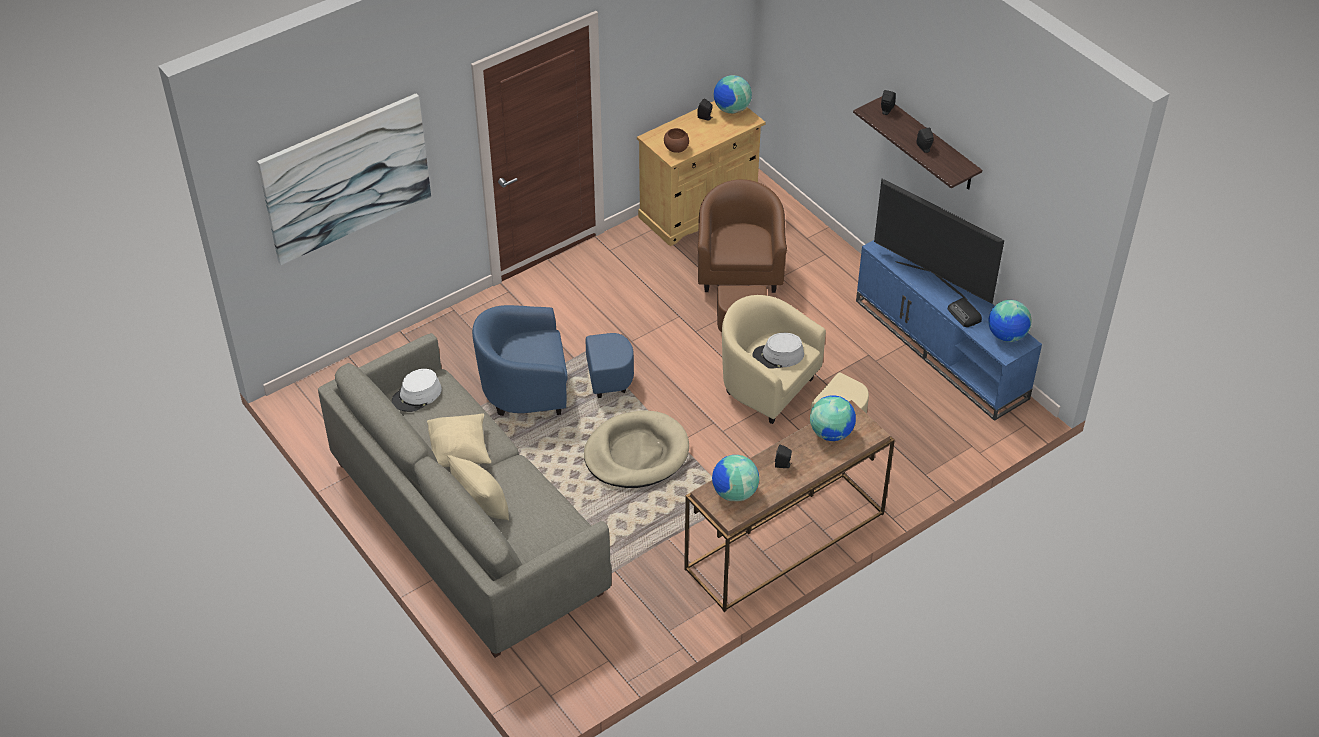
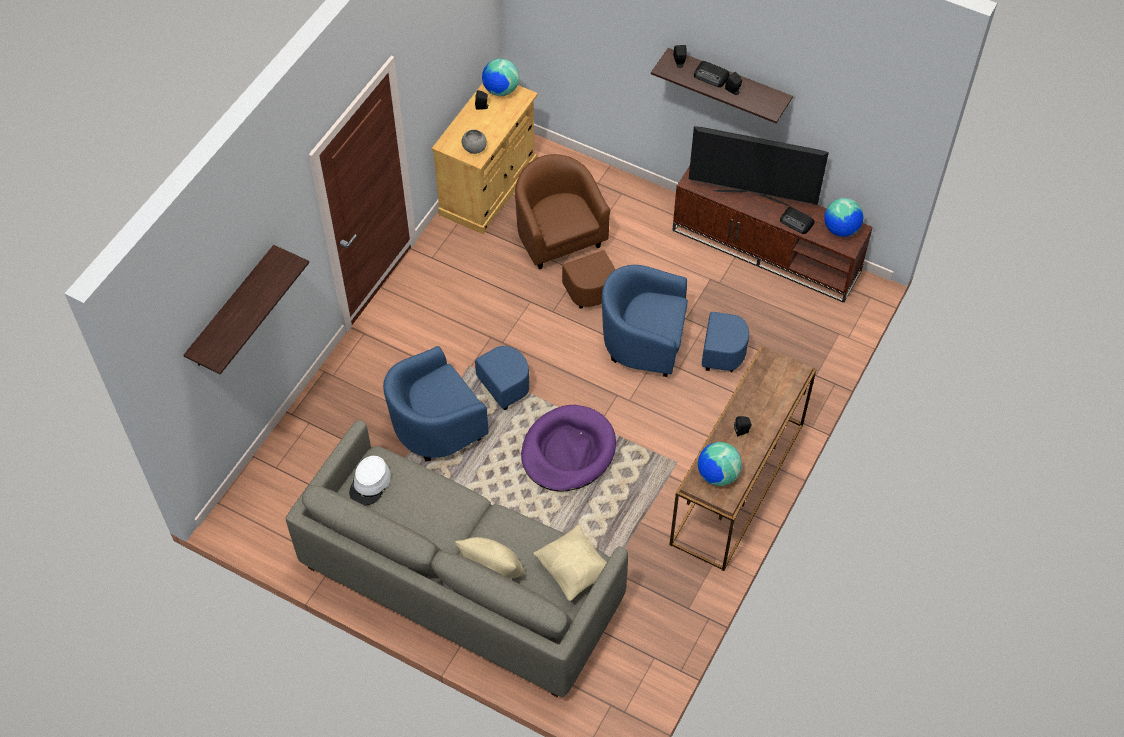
camera: 25 degrees left, 10 degrees up
picture [257,93,431,265] -> shelf [183,245,309,375]
beige pillow [427,413,491,467] -> beige pillow moved to [533,525,607,601]
beige dog bed [584,410,689,488] -> purple dog bed [521,405,616,491]
brown bowl [664,128,689,153] -> grey bowl [462,130,487,154]
beige armchair [722,295,869,424] -> blue armchair [602,265,749,377]
grey hat [752,333,804,368] -> none
globe [810,395,856,441] -> none
blue tv stand [856,240,1042,421] -> brown tv stand [672,166,873,303]
none -> radio [694,61,730,87]

